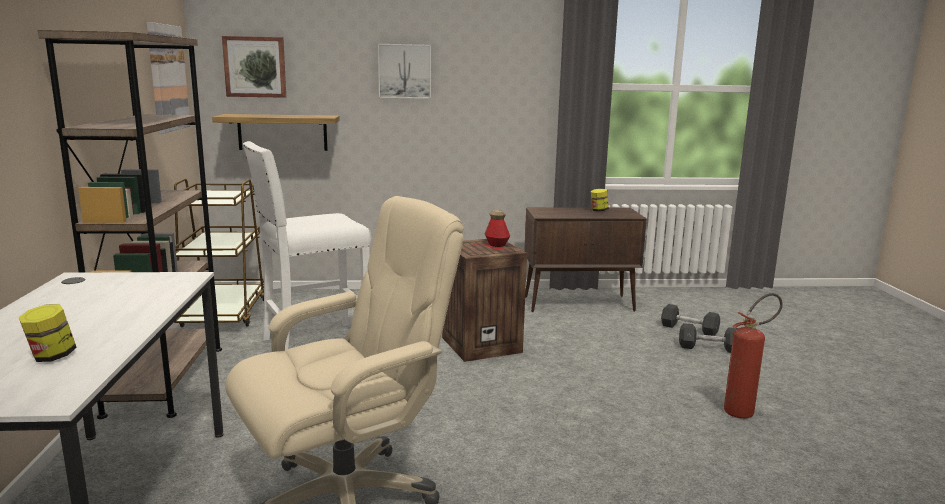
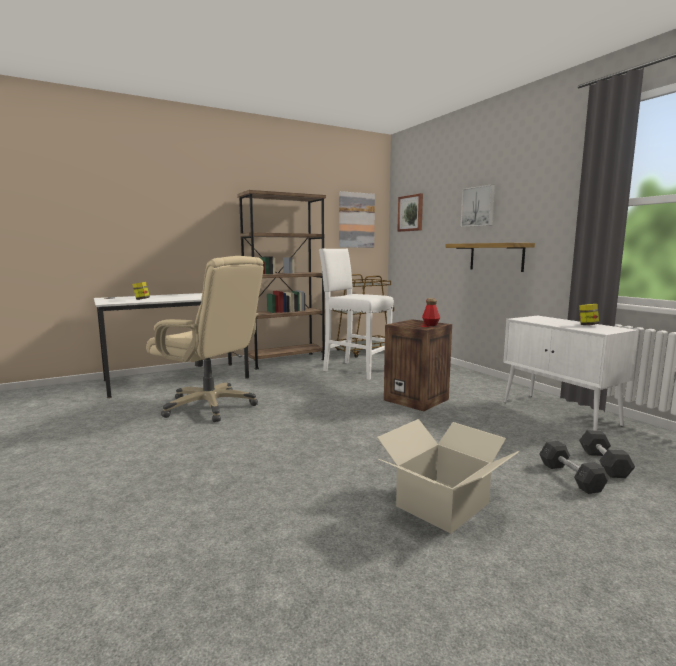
camera: 65 degrees right, 5 degrees down
shelf [212,114,340,151] -> shelf moved to [445,243,535,272]
brown cabinet [524,207,647,312] -> white cabinet [503,316,639,430]
fire extinguisher [724,293,783,419] -> cardboard box [377,419,520,534]

